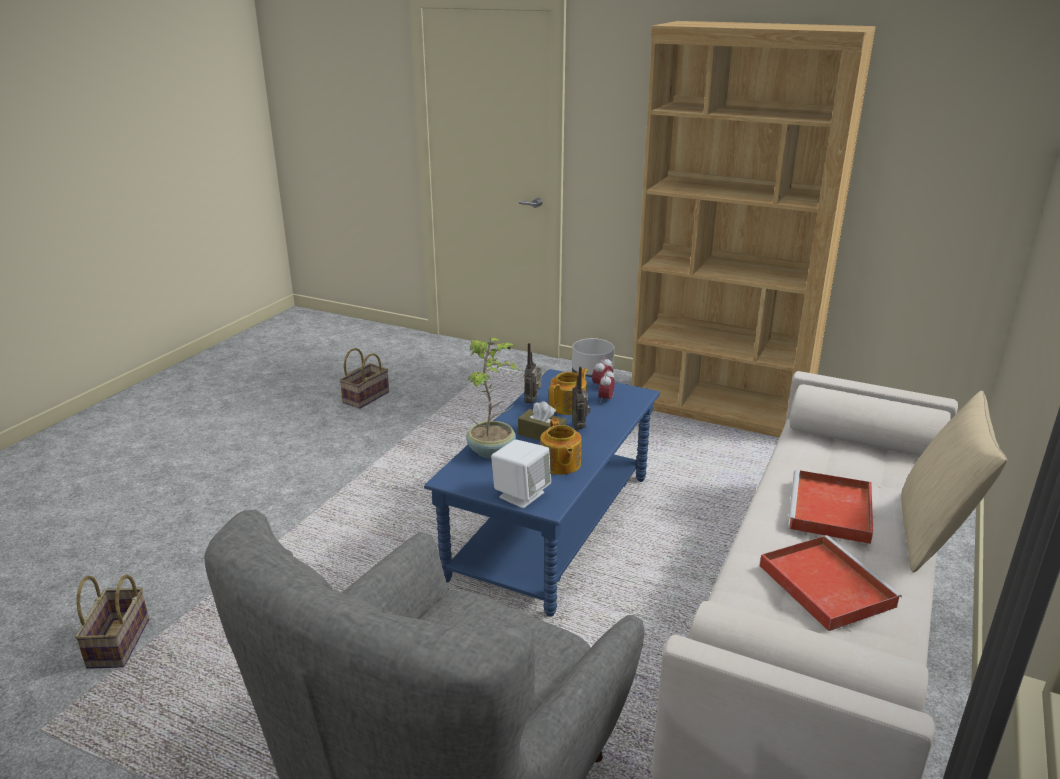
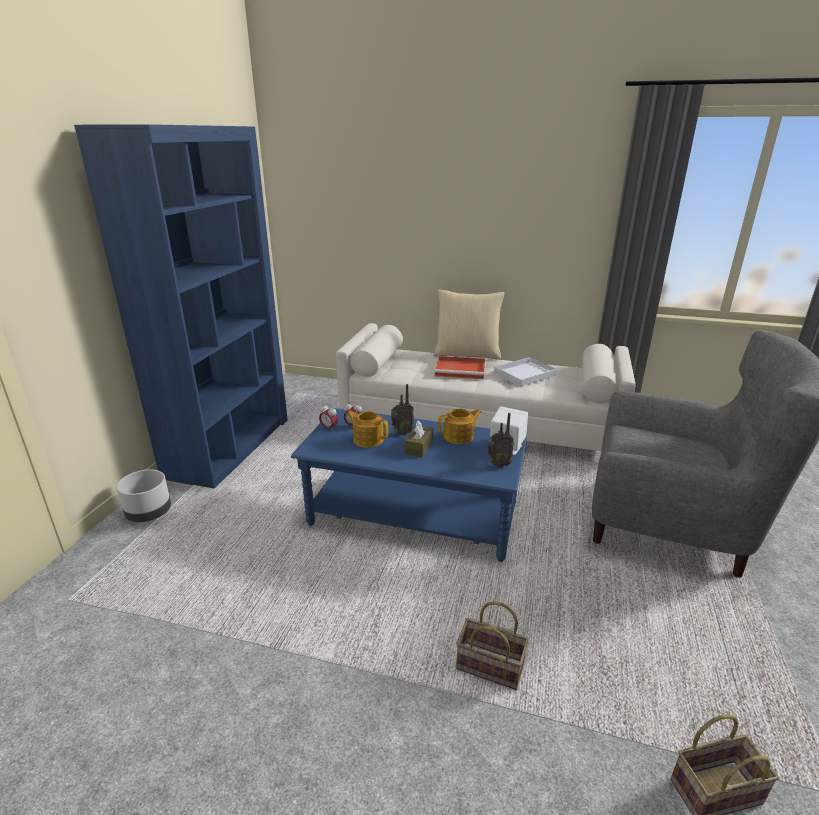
camera: 100 degrees left, 0 degrees up
basket [339,348,389,409] -> basket moved to [456,601,529,690]
potted plant [466,338,520,459] -> none
radio [524,343,542,403] -> radio moved to [487,413,514,467]
brown bookcase [631,21,876,438] -> blue bookcase [74,124,288,489]
red tray [760,535,902,631] -> white tray [493,357,557,386]

